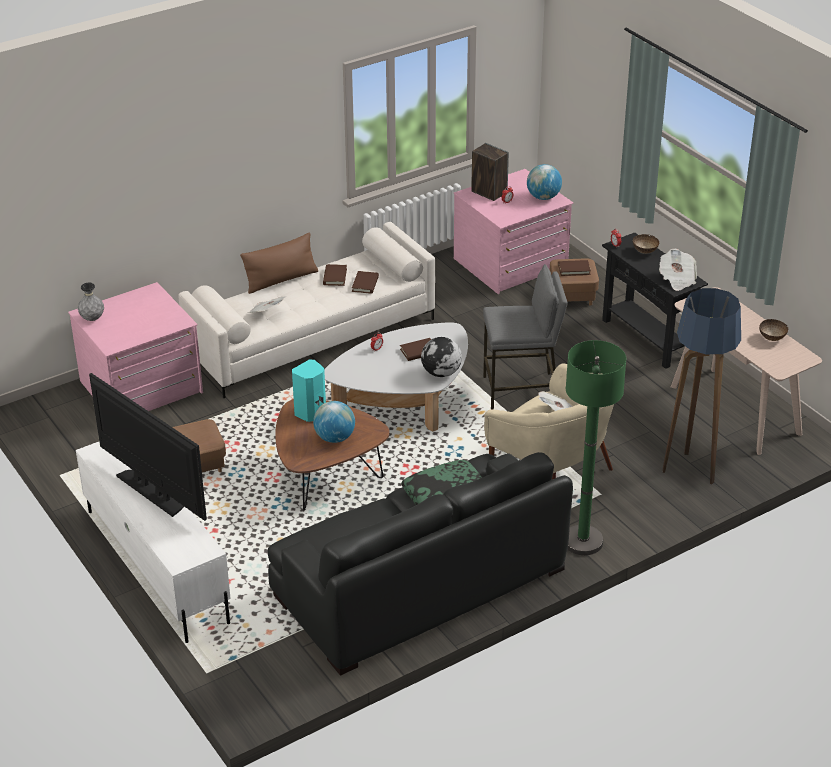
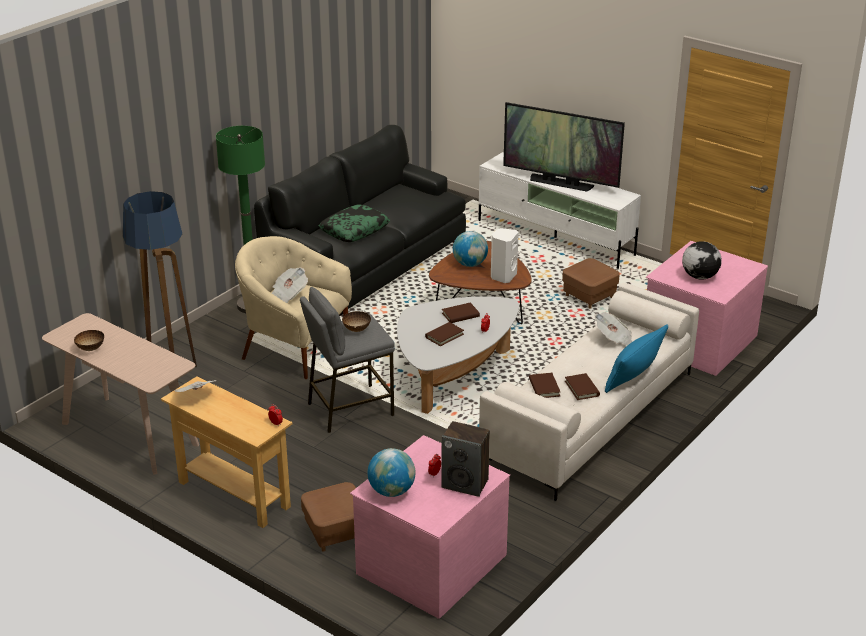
camera: 160 degrees right, 5 degrees down
grey vase [78,283,104,321] -> none
brown pillow [240,232,318,294] -> blue pillow [605,324,668,393]
turquoise speaker [292,360,326,422] -> white speaker [491,228,519,283]
globe [421,337,462,377] -> globe moved to [682,241,722,280]
brown book [558,260,591,276] -> brown book moved to [442,302,480,323]
black console table [602,232,708,369] -> beige console table [161,376,293,528]
bowl [633,234,659,254] -> bowl moved to [342,311,371,332]

